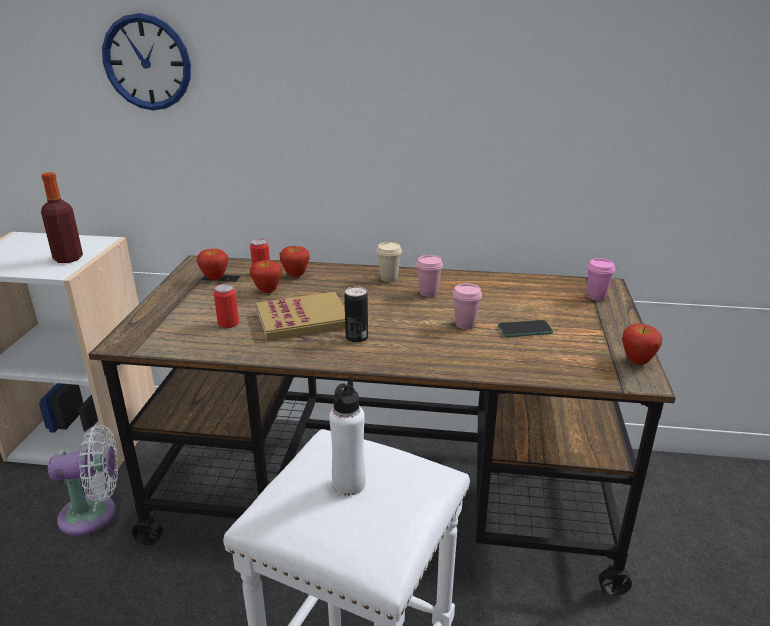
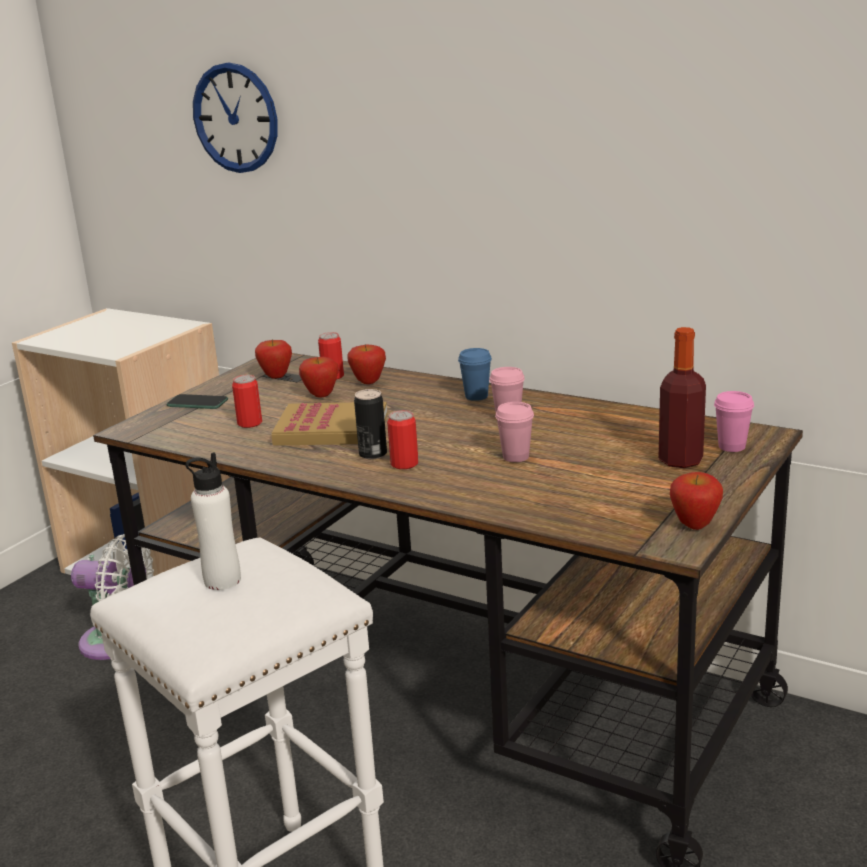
camera: 25 degrees right, 5 degrees down
bottle [41,172,83,263] -> bottle moved to [659,327,706,468]
beige cup [376,242,402,282] -> blue cup [458,348,492,401]
phone [498,320,553,337] -> phone moved to [167,394,228,409]
none -> can [387,410,419,469]

